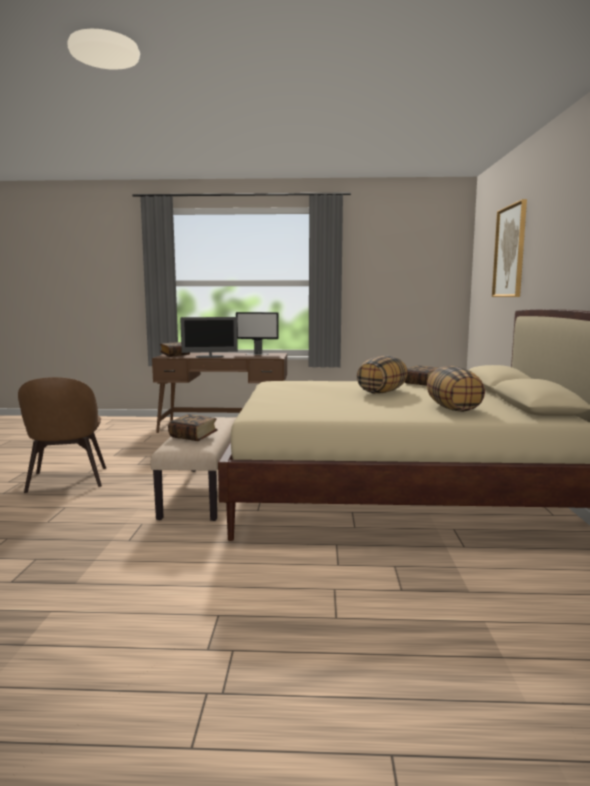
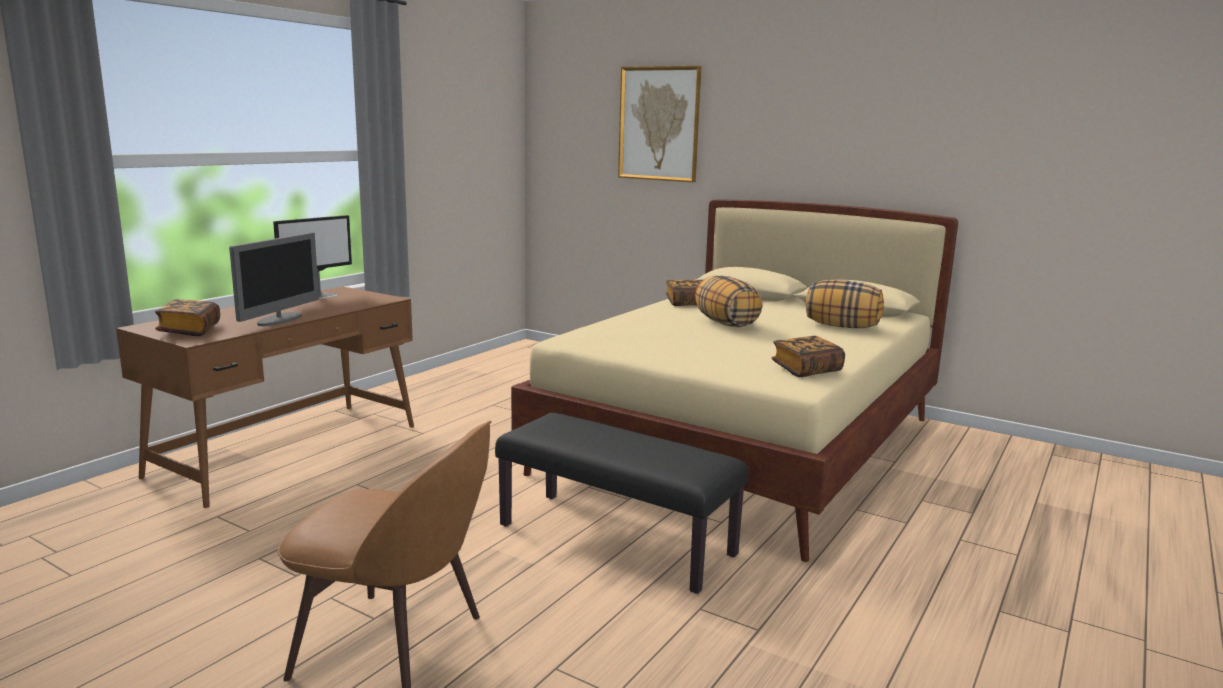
camera: 60 degrees left, 5 degrees up
beige bench [150,417,236,521] -> black bench [495,413,748,594]
book [168,414,218,441] -> book moved to [772,336,845,377]

